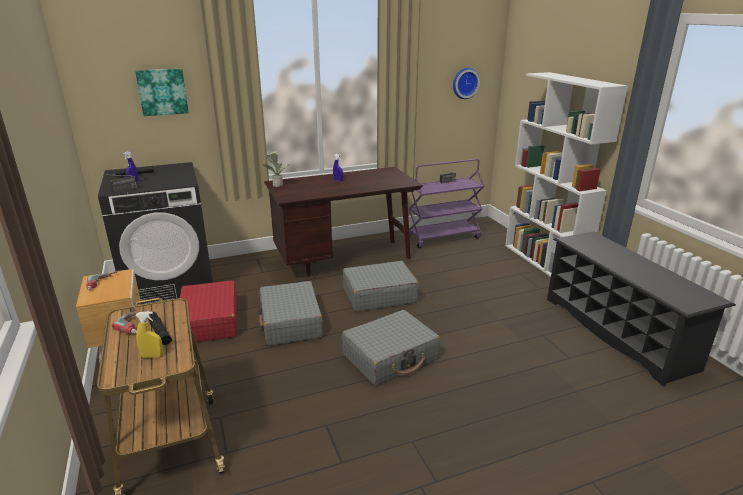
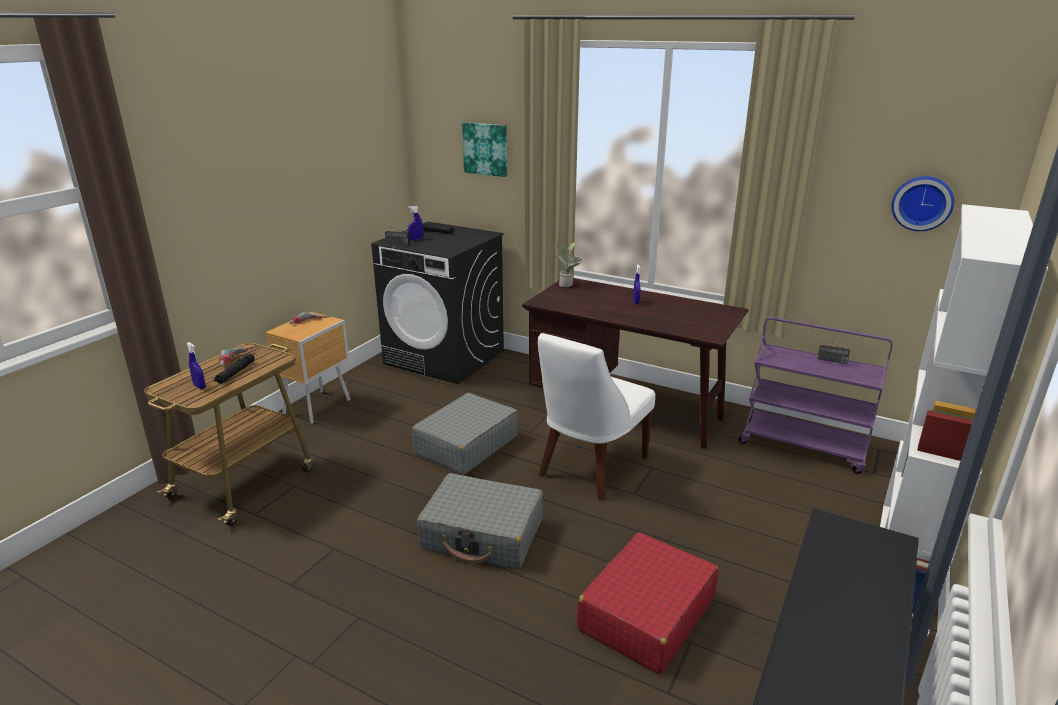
camera: 50 degrees right, 0 degrees up
yellow spray bottle [135,311,163,358] -> blue spray bottle [187,342,206,389]
red suitcase [180,280,237,342] -> red suitcase moved to [577,532,718,674]
grey suitcase [343,261,419,312] -> white chair [538,333,655,501]

